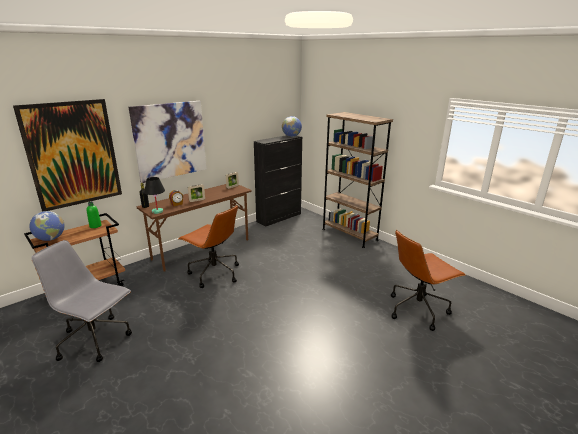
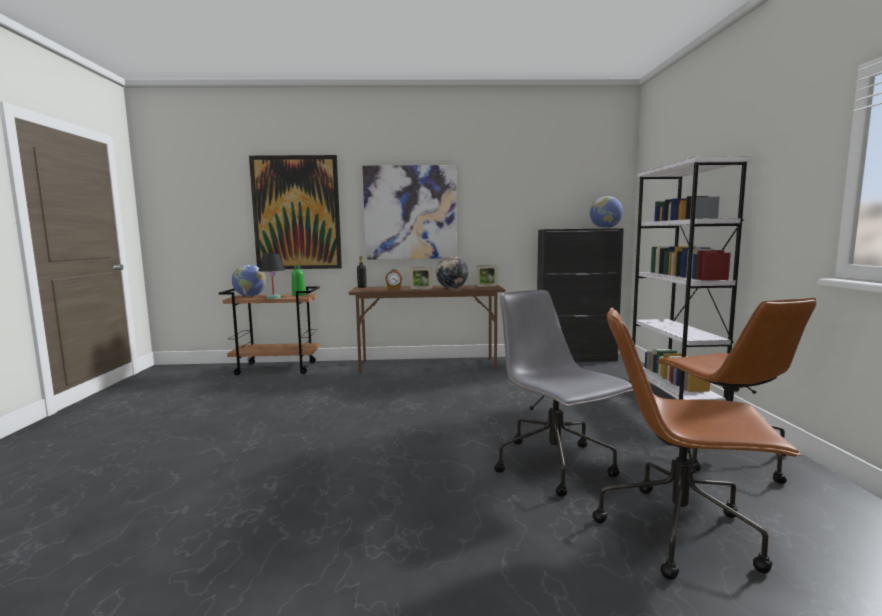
camera: 40 degrees right, 15 degrees down
grey office chair [31,240,132,362] -> grey office chair moved to [494,290,633,497]
black table lamp [144,177,165,214] -> black table lamp moved to [259,253,285,299]
brown office chair [178,205,239,288] -> brown office chair moved to [656,297,817,484]
brown bookcase [322,112,393,248] -> white bookcase [629,156,752,401]
none -> globe [436,256,468,289]

